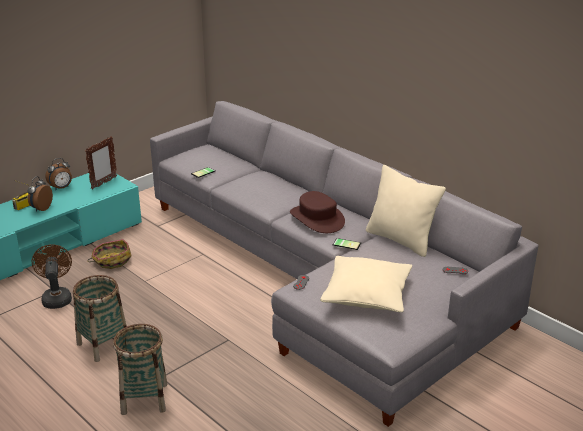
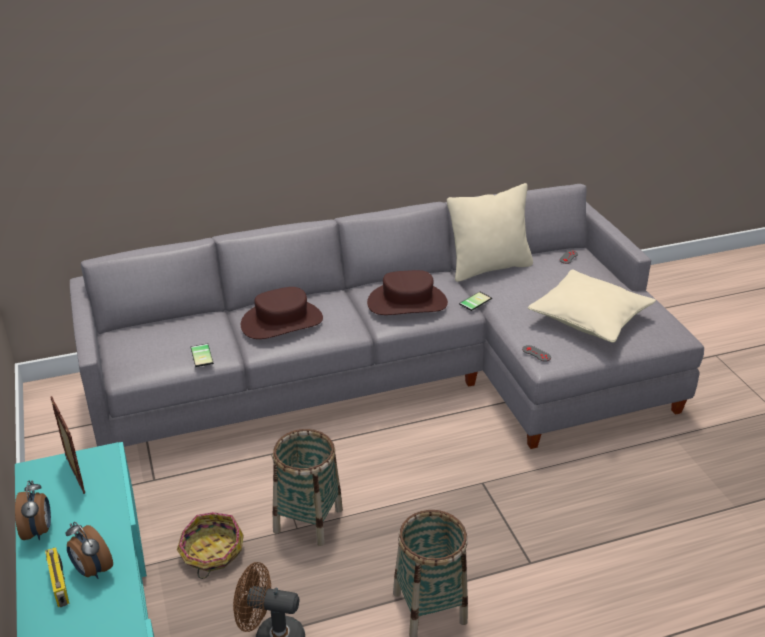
camera: 65 degrees left, 5 degrees up
basket [113,324,168,415] -> basket moved to [273,429,343,546]
none -> brown hat [241,287,323,339]

